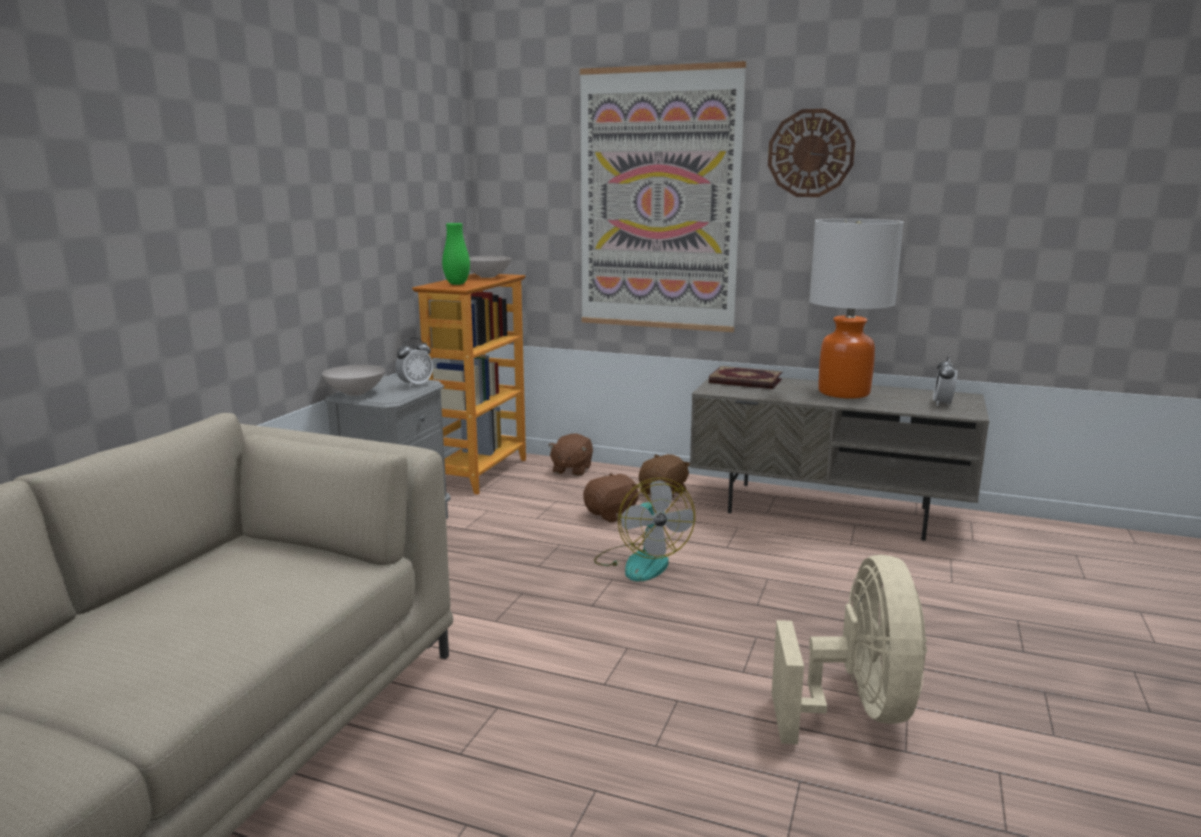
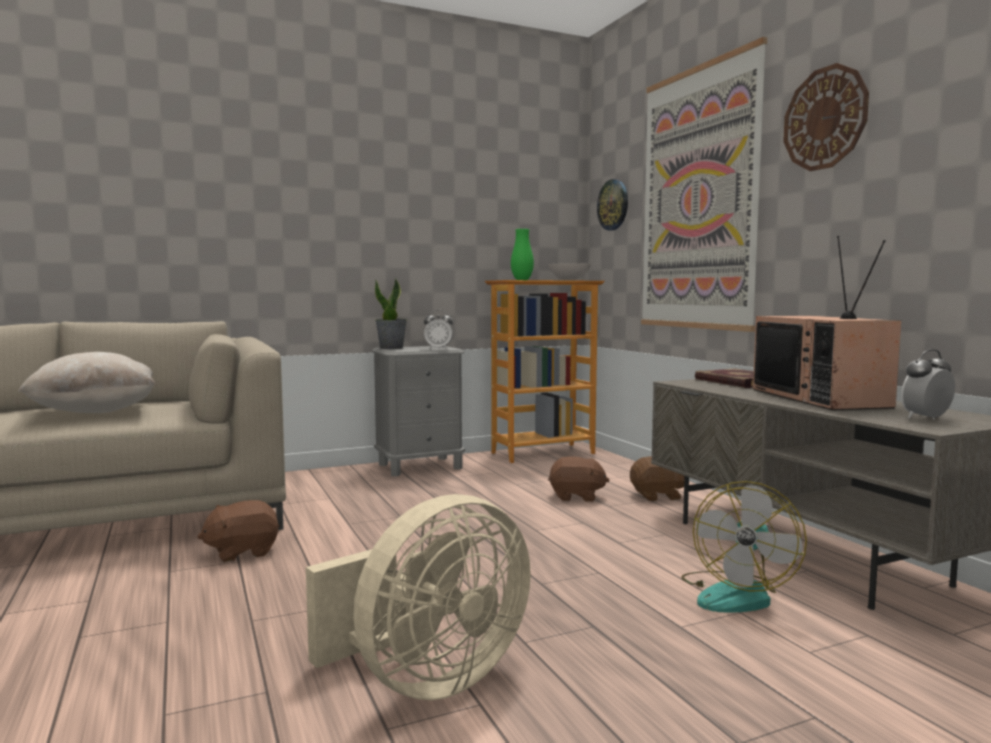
camera: 45 degrees right, 10 degrees down
white bowl [322,365,385,396] -> potted plant [375,278,407,349]
brown plush toy [548,433,593,476] -> brown plush toy moved to [197,500,279,562]
fan [594,478,695,582] -> fan moved to [681,481,807,613]
table lamp [809,219,904,399] -> television [753,236,901,410]
none -> beige pillow [18,352,155,413]
none -> wall clock [597,179,628,231]

